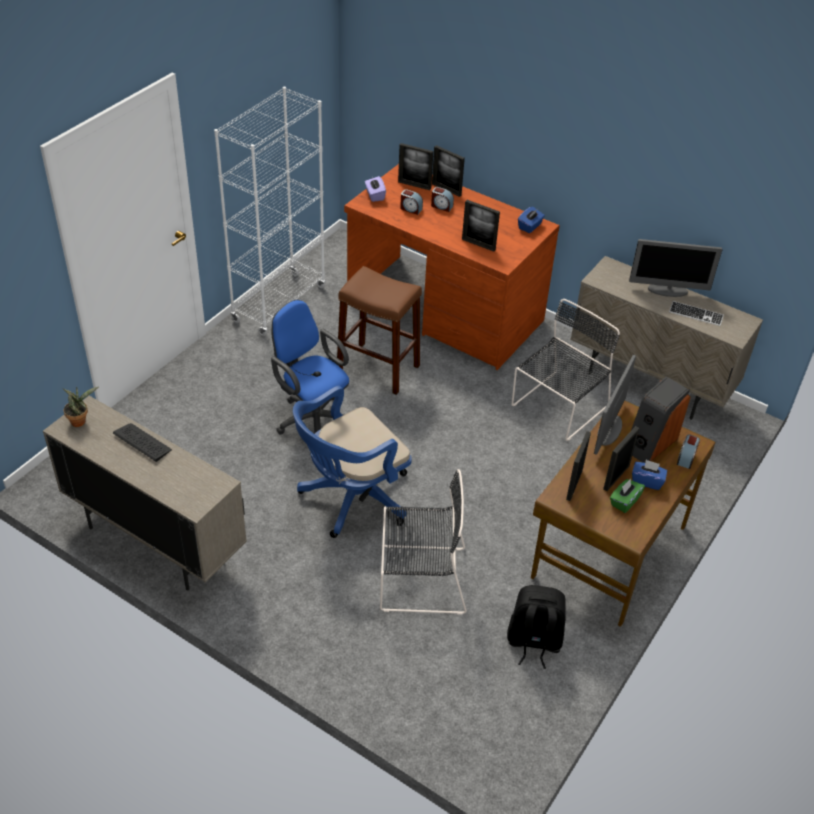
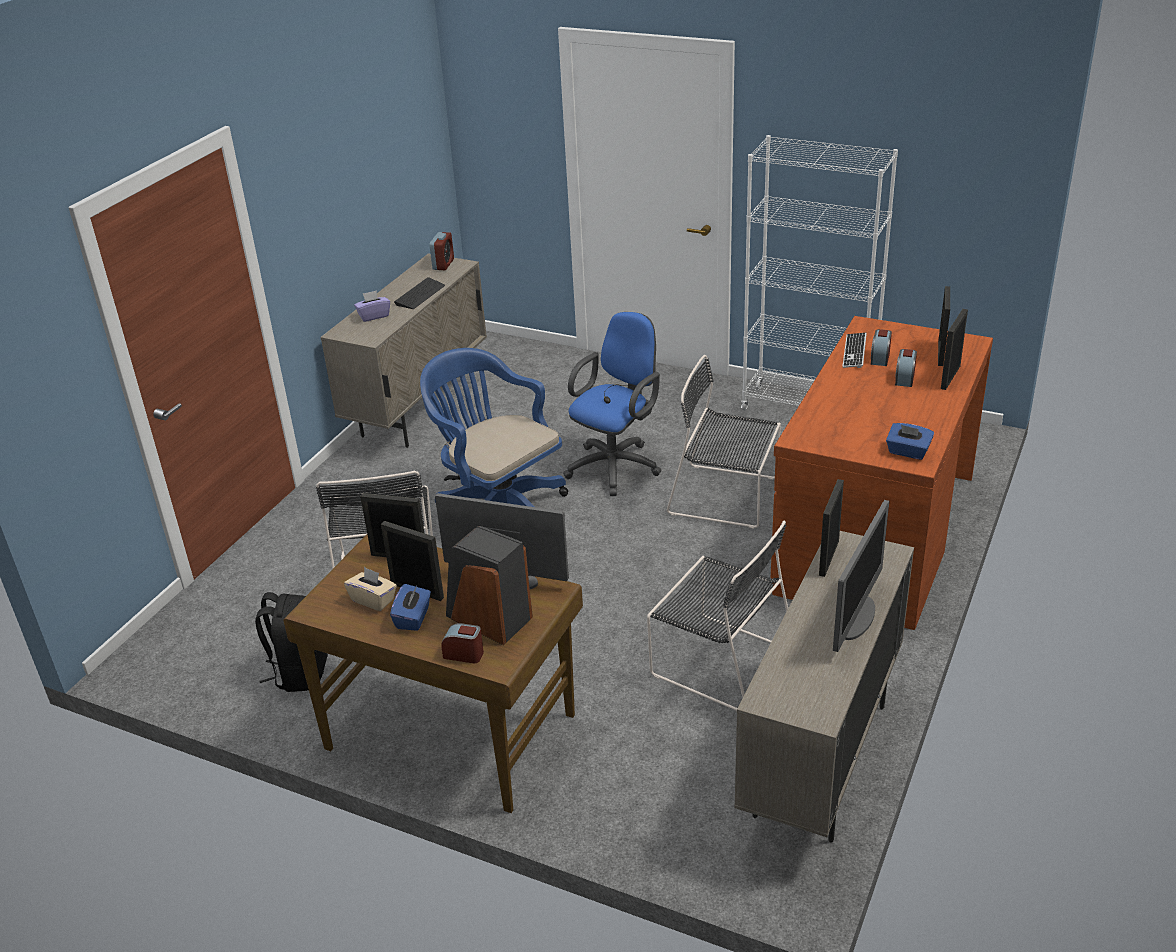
camera: 85 degrees right, 10 degrees down
potted plant [63,387,98,427] -> alarm clock [429,232,454,270]
brown stool [337,266,422,395] -> black chair [667,355,781,528]
purple tissue box [365,176,386,202] -> purple tissue box moved to [354,290,390,322]
picture frame [462,200,500,252] -> picture frame moved to [819,479,844,577]
green tissue box [610,479,645,513] -> beige tissue box [344,567,397,611]
monitor [629,239,722,297] -> monitor turned 150 degrees counterclockwise [833,500,889,652]
keyboard [669,301,724,326] -> keyboard moved to [842,333,867,368]

